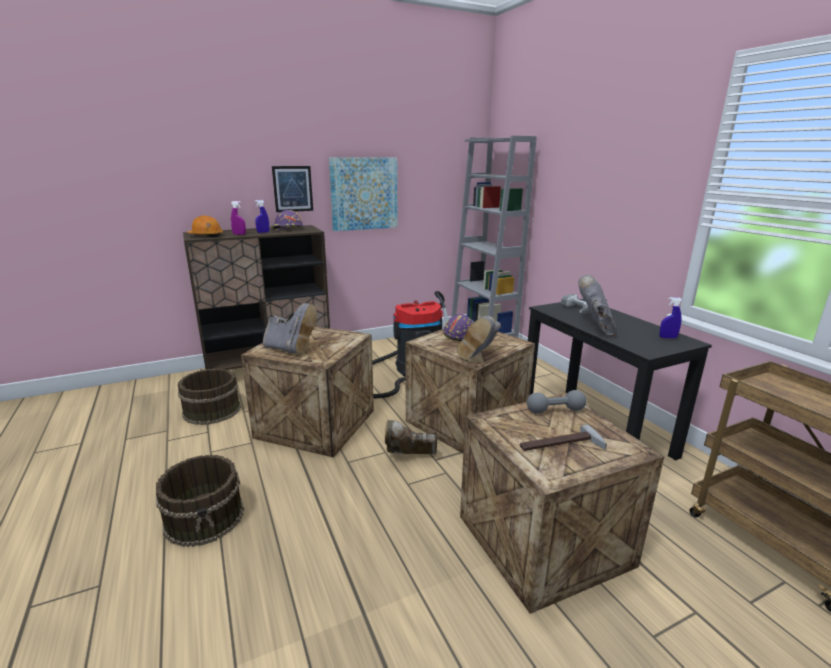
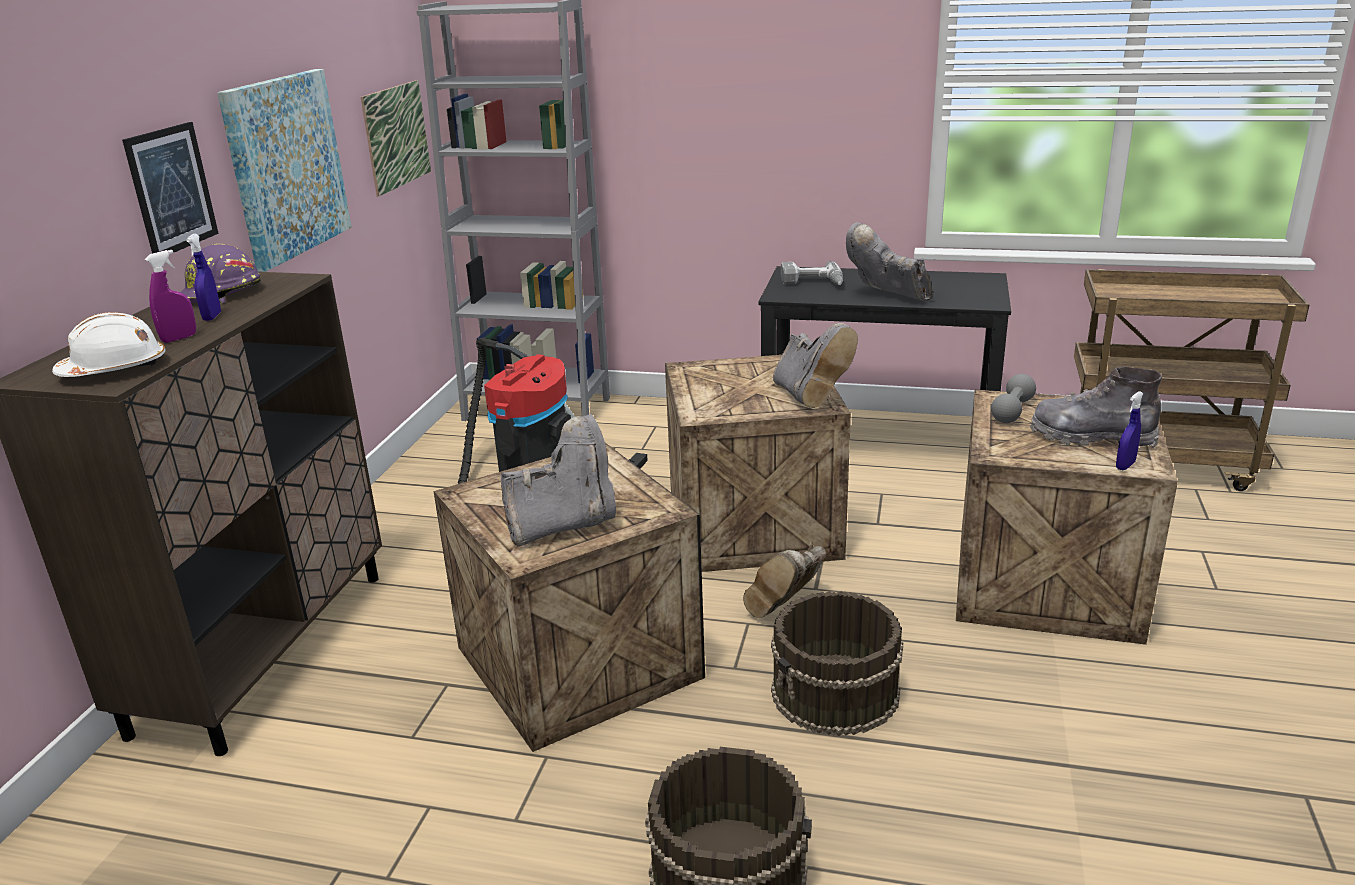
camera: 50 degrees left, 5 degrees up
brown bucket [178,369,241,425] -> brown bucket moved to [771,591,903,736]
orange hard hat [187,215,223,237] -> white hard hat [52,312,166,377]
purple hard hat [443,314,473,341] -> none
hammer [520,424,607,451] -> grey boot [1030,367,1162,448]
blue spray bottle [659,297,682,339] -> blue spray bottle moved to [1116,391,1143,470]
none -> picture [361,80,431,196]

